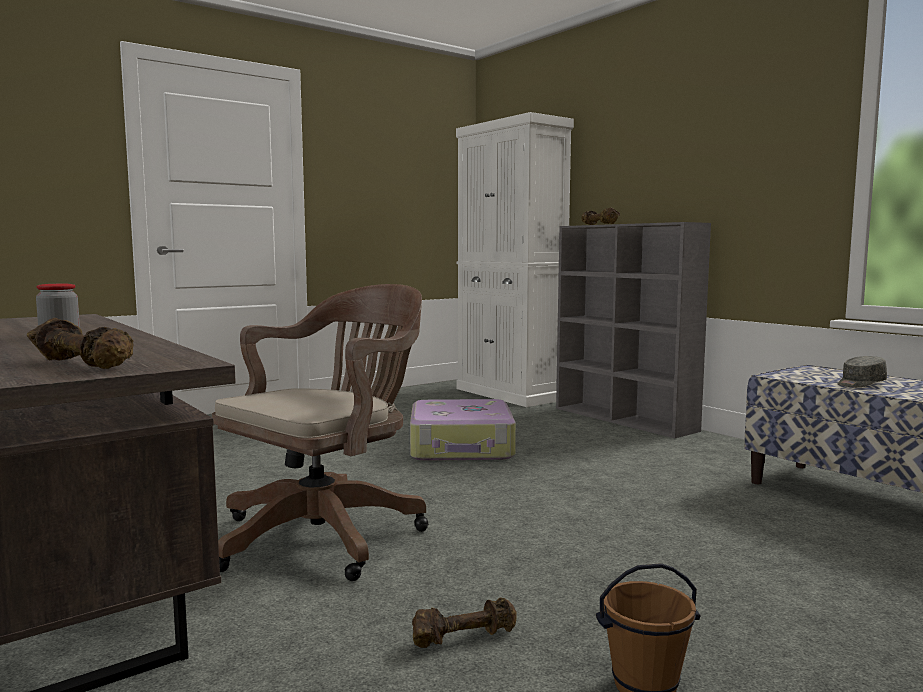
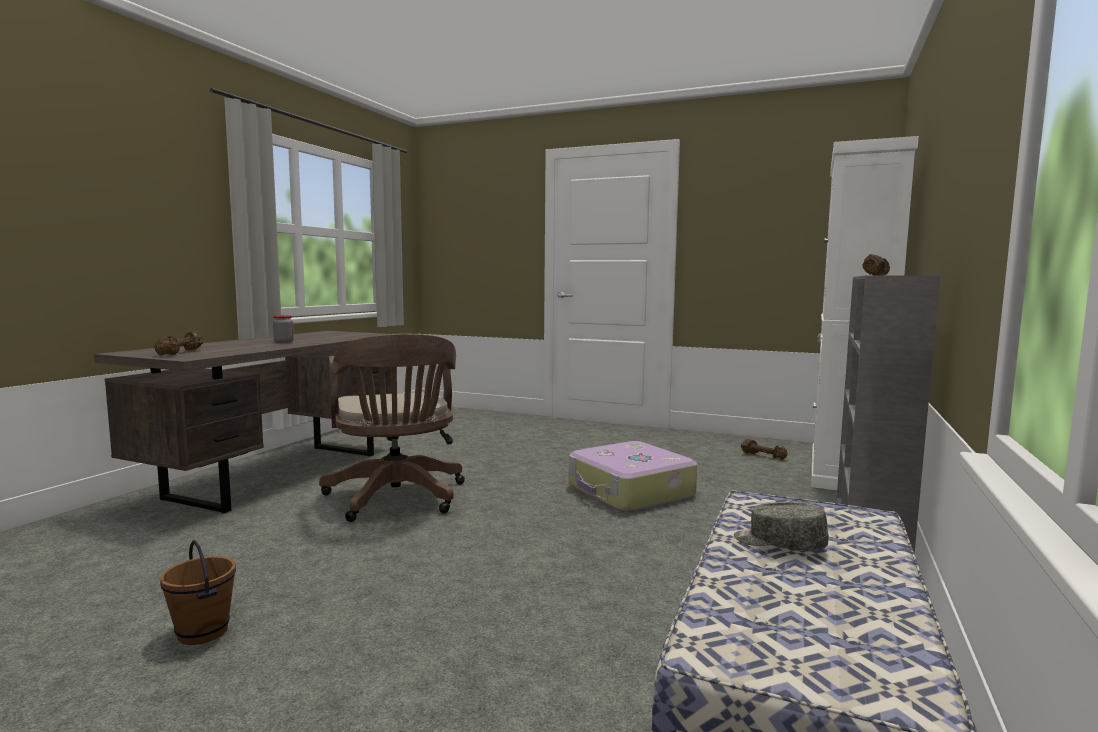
camera: 60 degrees right, 0 degrees up
brown office chair [212,284,429,581] -> brown office chair turned 60 degrees clockwise [319,333,465,522]
brown dumbbell [412,597,517,648] -> brown dumbbell moved to [741,439,788,460]

